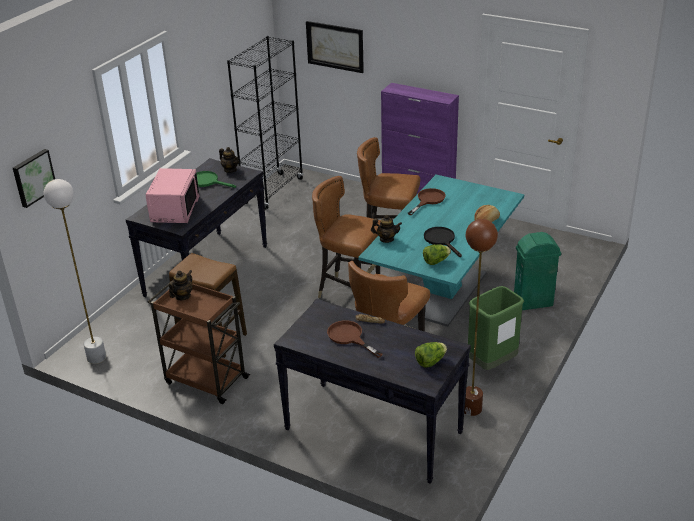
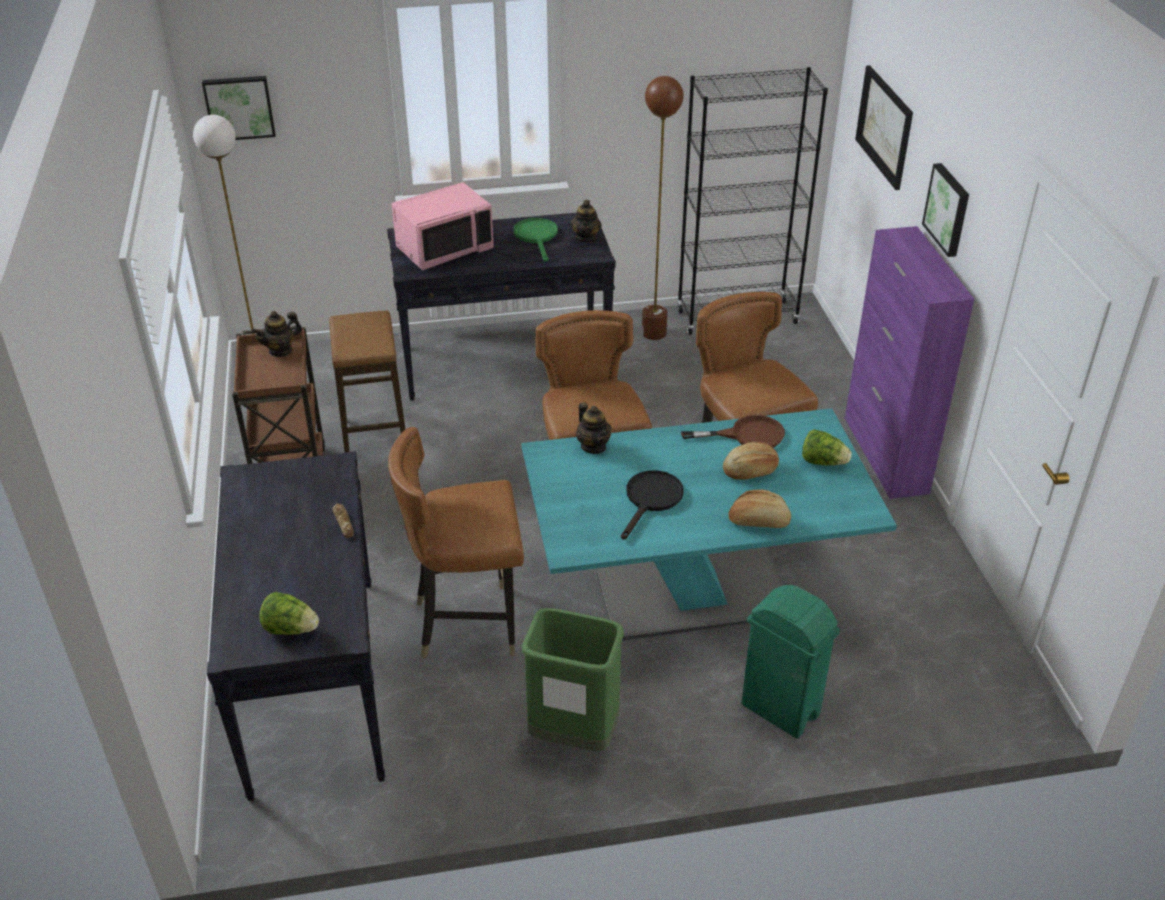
camera: 50 degrees right, 5 degrees up
teapot [169,270,193,300] -> teapot turned 150 degrees clockwise [252,311,302,357]
brown frying pan [327,320,383,358] -> none
lettuce [423,245,451,265] -> lettuce moved to [802,429,852,466]
brown floor lamp [464,219,498,416] -> brown floor lamp moved to [642,76,684,340]
none -> bread [723,442,779,480]
none -> picture [922,163,969,257]

